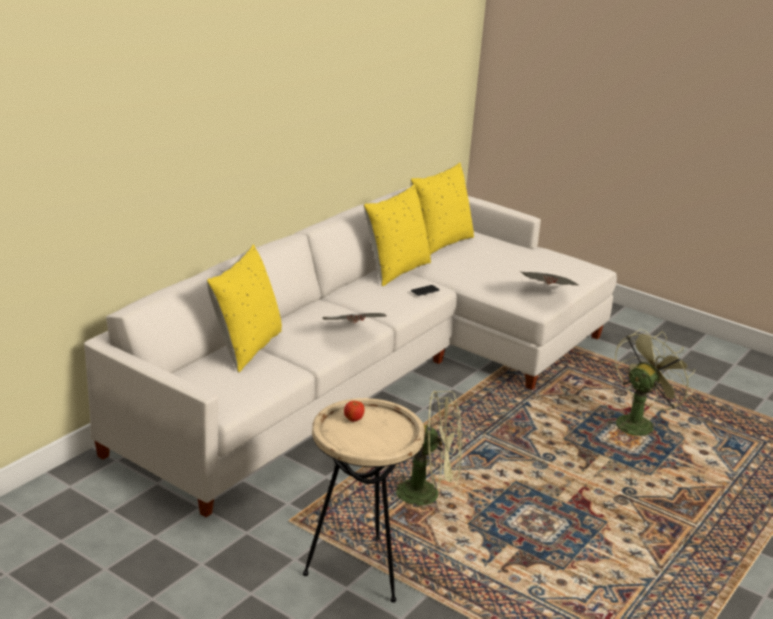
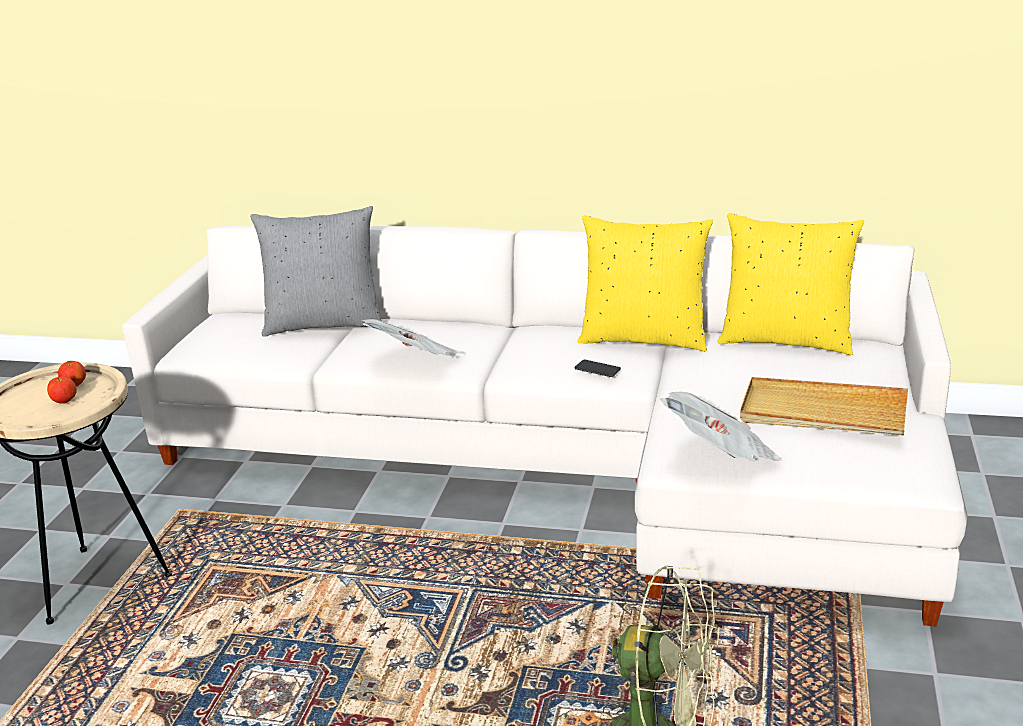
camera: 70 degrees right, 0 degrees up
yellow pillow [207,244,282,372] -> grey pillow [250,206,382,337]
green fan [388,391,462,507] -> none
none -> apple [47,376,77,404]
none -> beige tray [740,377,908,435]

